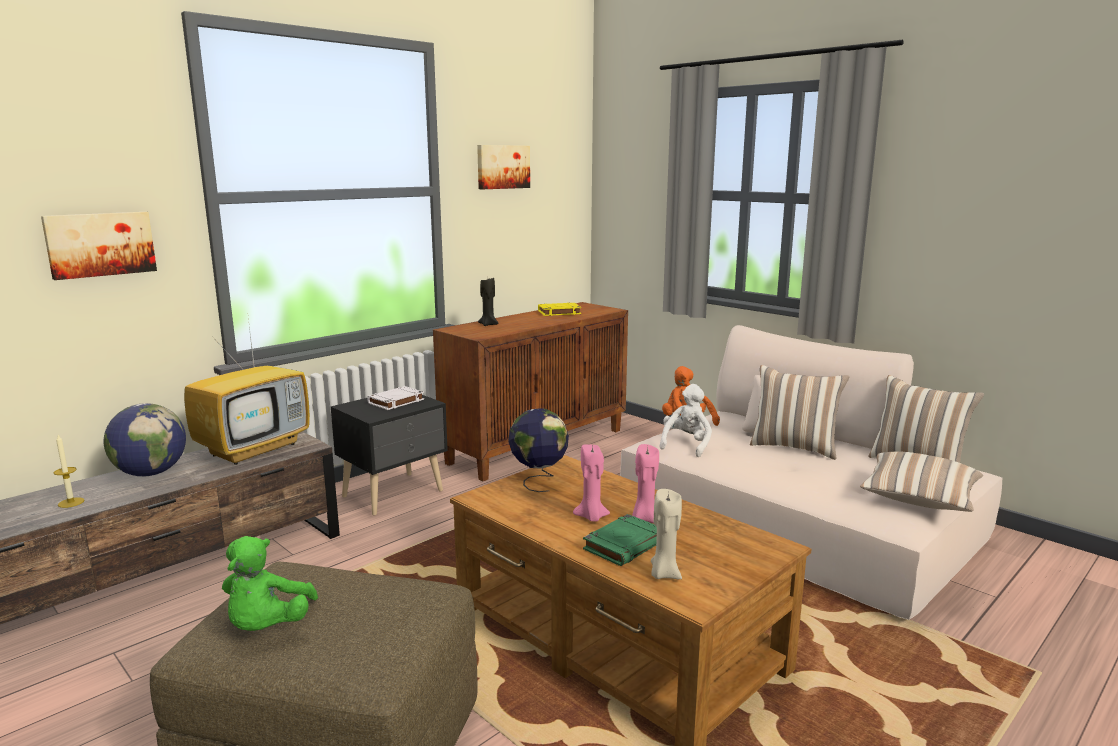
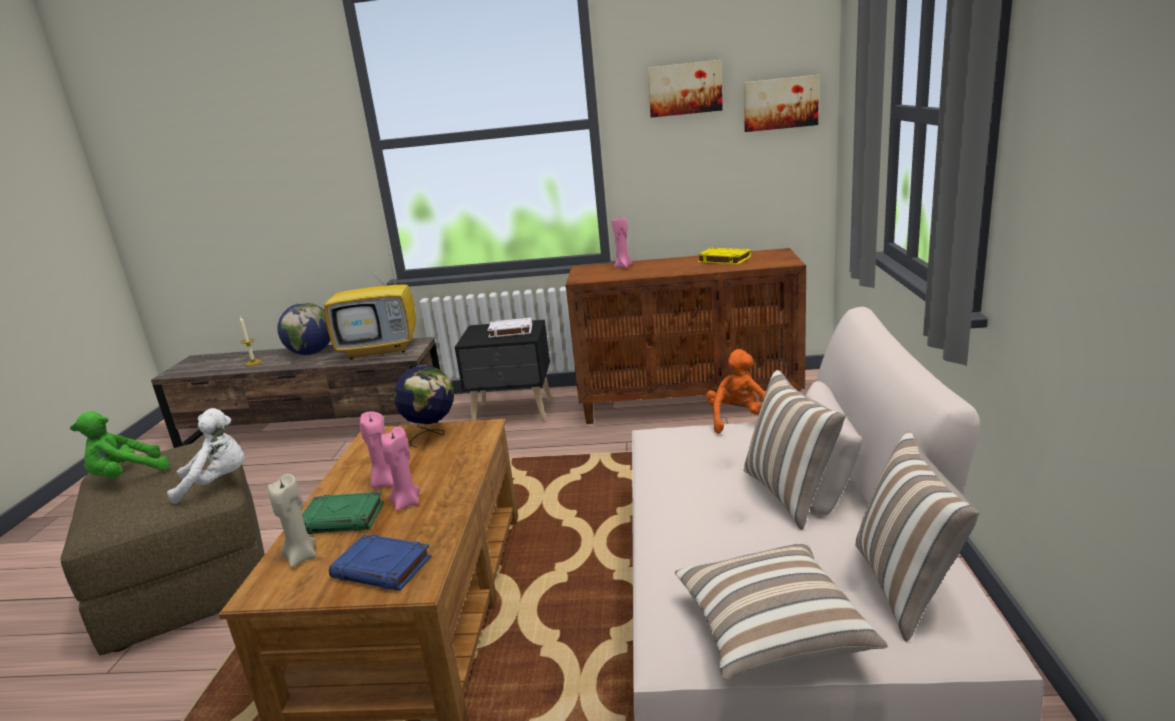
camera: 50 degrees right, 5 degrees up
picture [41,212,157,280] -> picture moved to [744,75,819,132]
black candle [478,278,498,326] -> pink candle [612,218,632,268]
white plush toy [659,384,712,457] -> white plush toy moved to [167,408,245,504]
none -> blue book [329,534,431,591]

